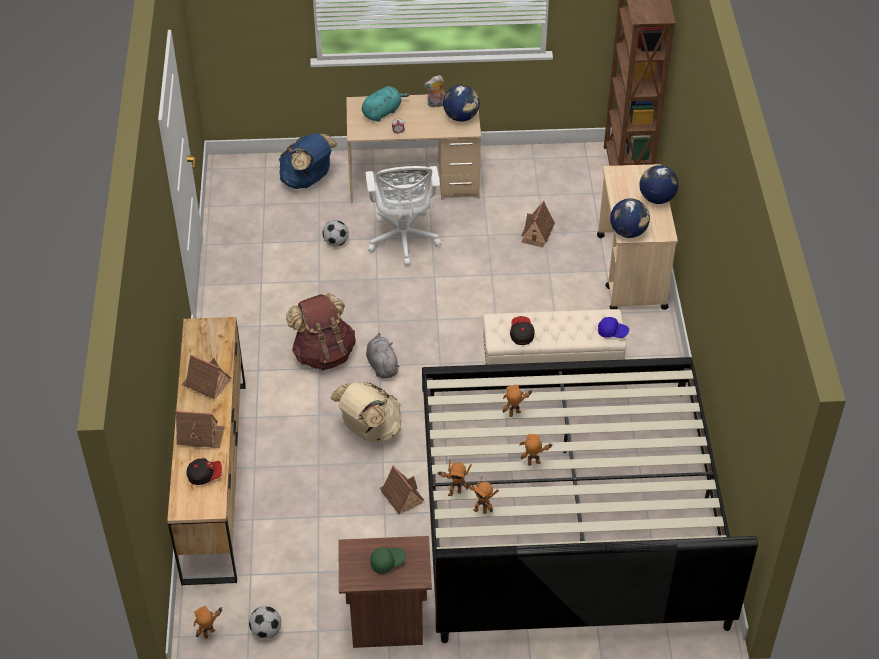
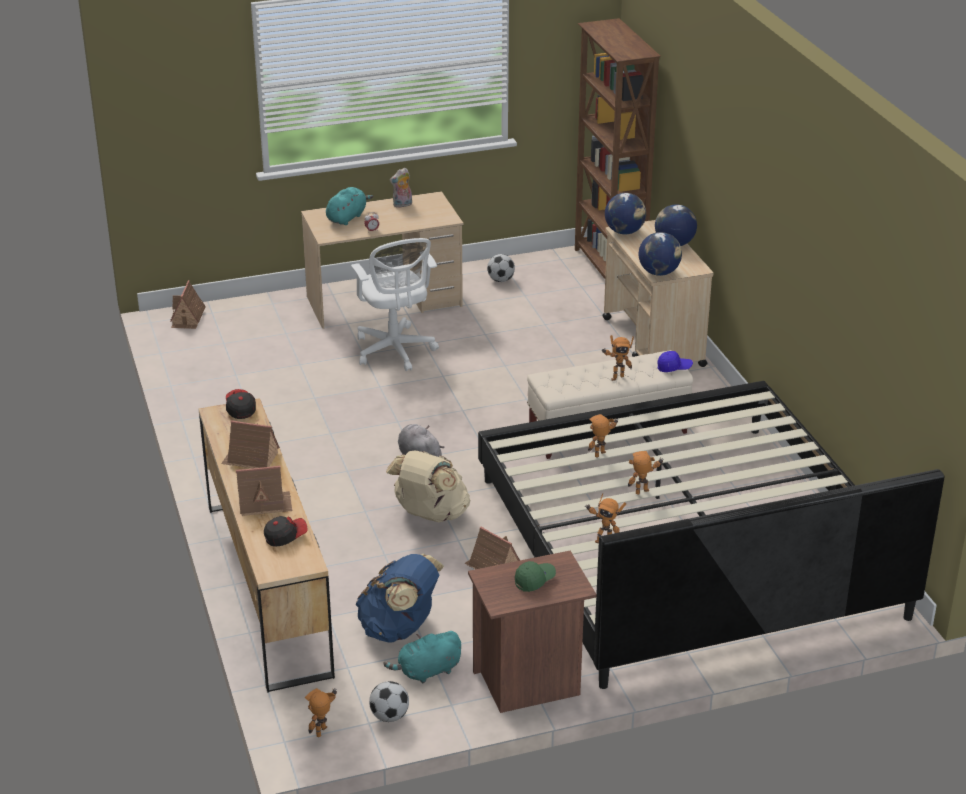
camera: 15 degrees left, 15 degrees down
blue backpack [279,133,338,189] -> blue backpack moved to [355,554,444,642]
brown backpack [286,293,356,370] -> none
football [323,220,349,247] -> football moved to [487,254,515,282]
toy robot [438,460,472,496] -> toy robot moved to [601,335,634,381]
globe [443,85,480,122] -> globe moved to [605,193,646,234]
cap [510,316,535,345] -> cap moved to [226,389,256,419]
toy house [521,200,555,248] -> toy house moved to [170,280,206,329]
none -> turquoise plush toy [383,631,461,683]

